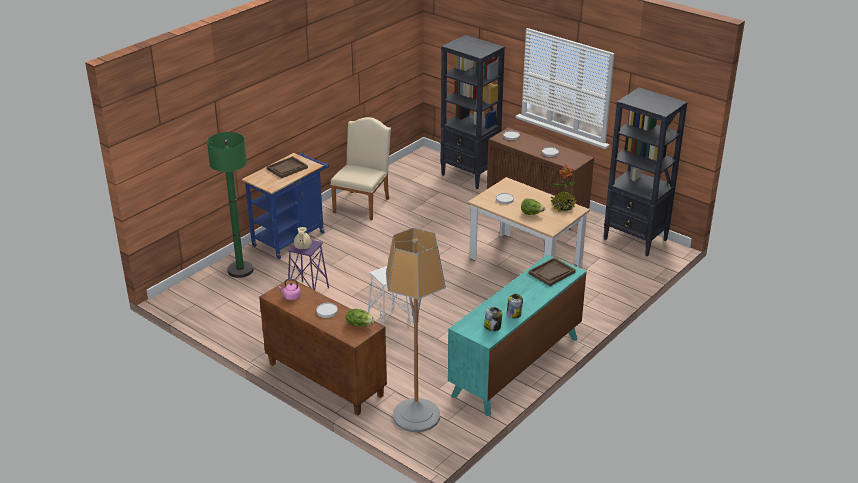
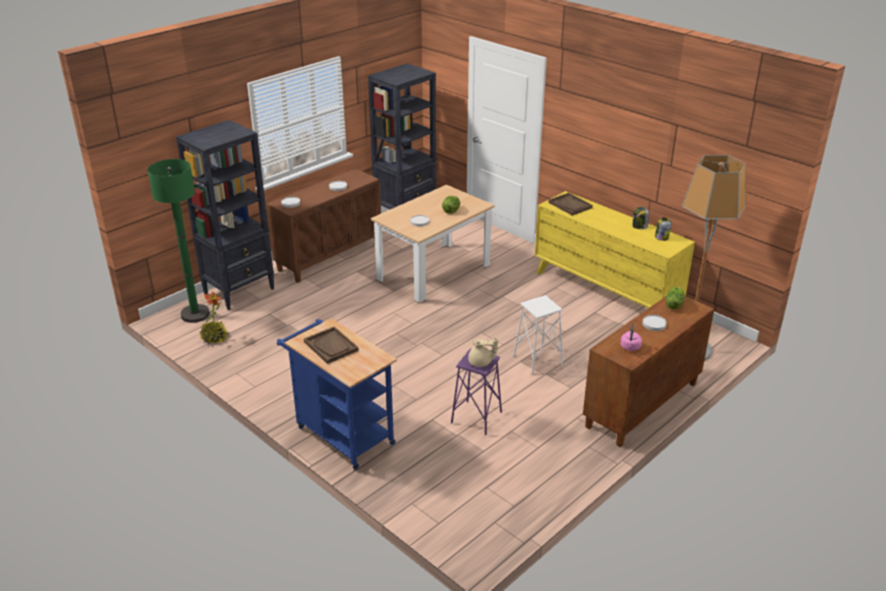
camera: 85 degrees left, 0 degrees up
green floor lamp [207,132,253,278] -> green floor lamp moved to [148,159,210,323]
beige chair [330,117,391,220] -> none
turquoise dresser [448,255,587,416] -> yellow dresser [535,191,695,308]
potted plant [550,165,577,212] -> potted plant moved to [199,292,227,343]

